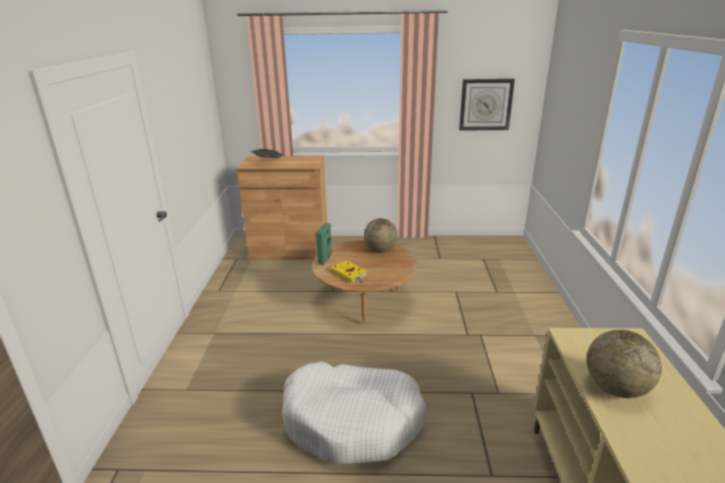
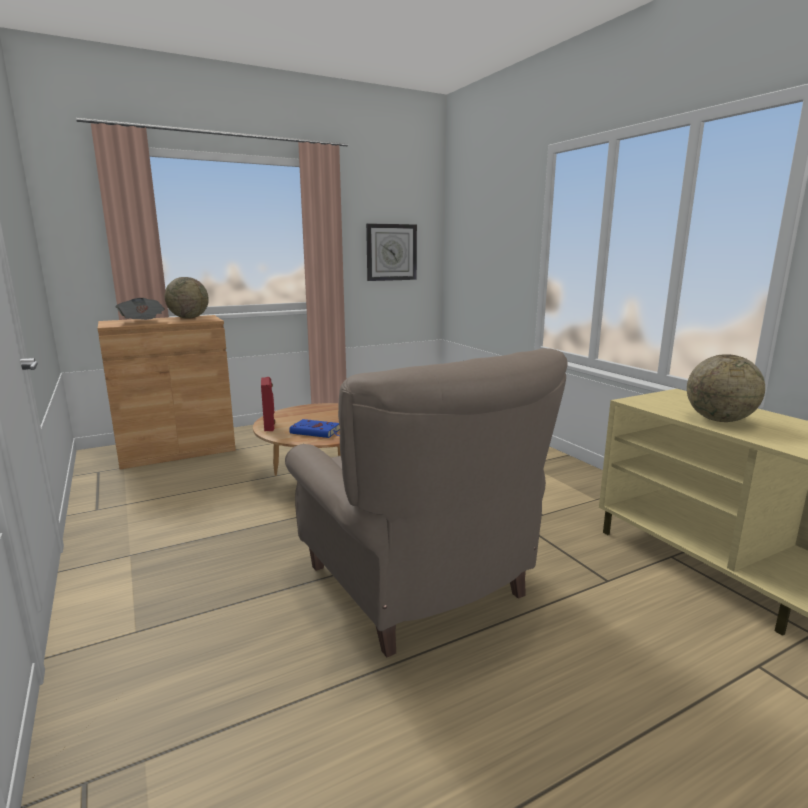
camera: 30 degrees left, 10 degrees down
white dog bed [282,361,427,464] -> beige armchair [285,348,568,657]
green speaker [316,223,332,265] -> red speaker [261,377,275,431]
yellow book [331,260,367,283] -> blue book [289,419,340,438]
globe [364,218,398,252] -> globe moved to [165,277,209,319]

